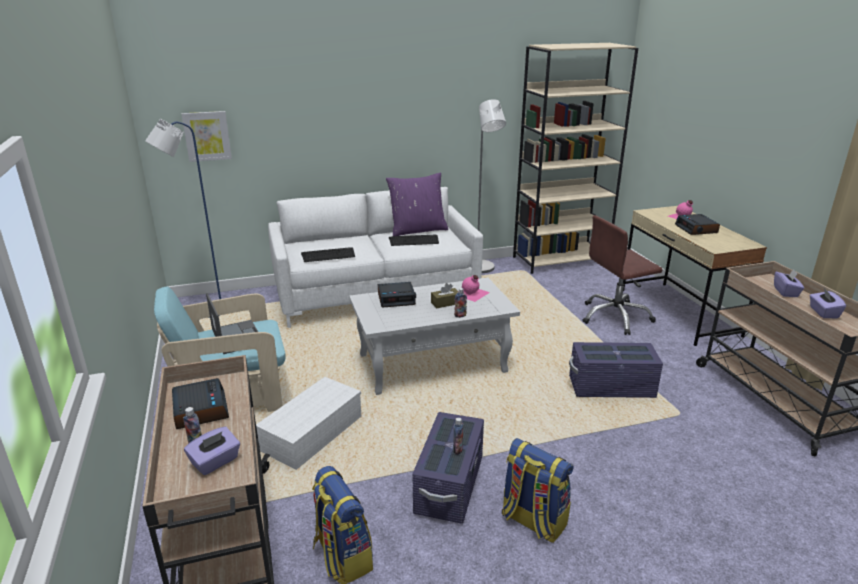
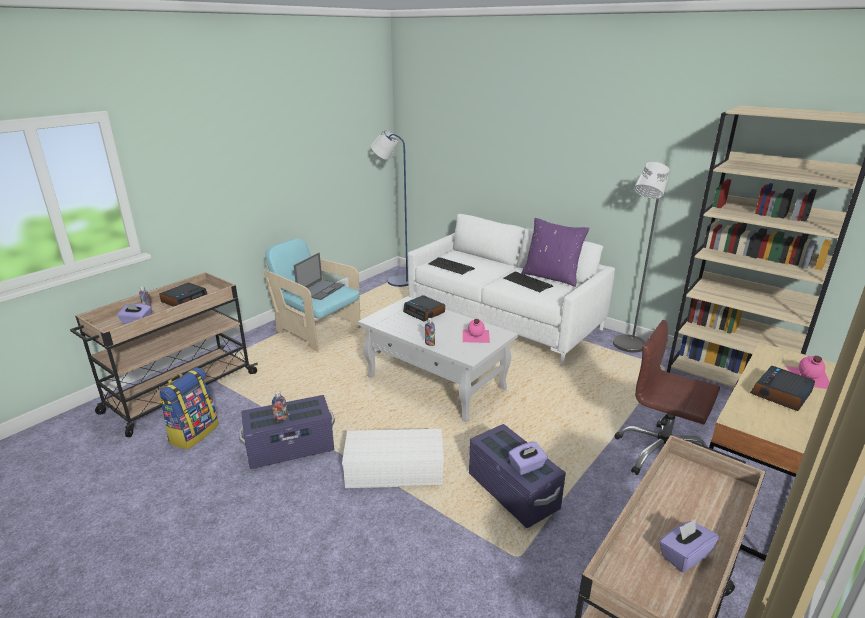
camera: 55 degrees right, 0 degrees up
picture [181,111,232,162] -> none
white storage box [256,377,361,470] -> white storage box moved to [342,429,444,488]
brown tissue box [431,283,458,308] -> none
backpack [502,438,574,543] -> none
purple tissue box [774,269,804,297] -> purple tissue box moved to [508,442,548,475]

